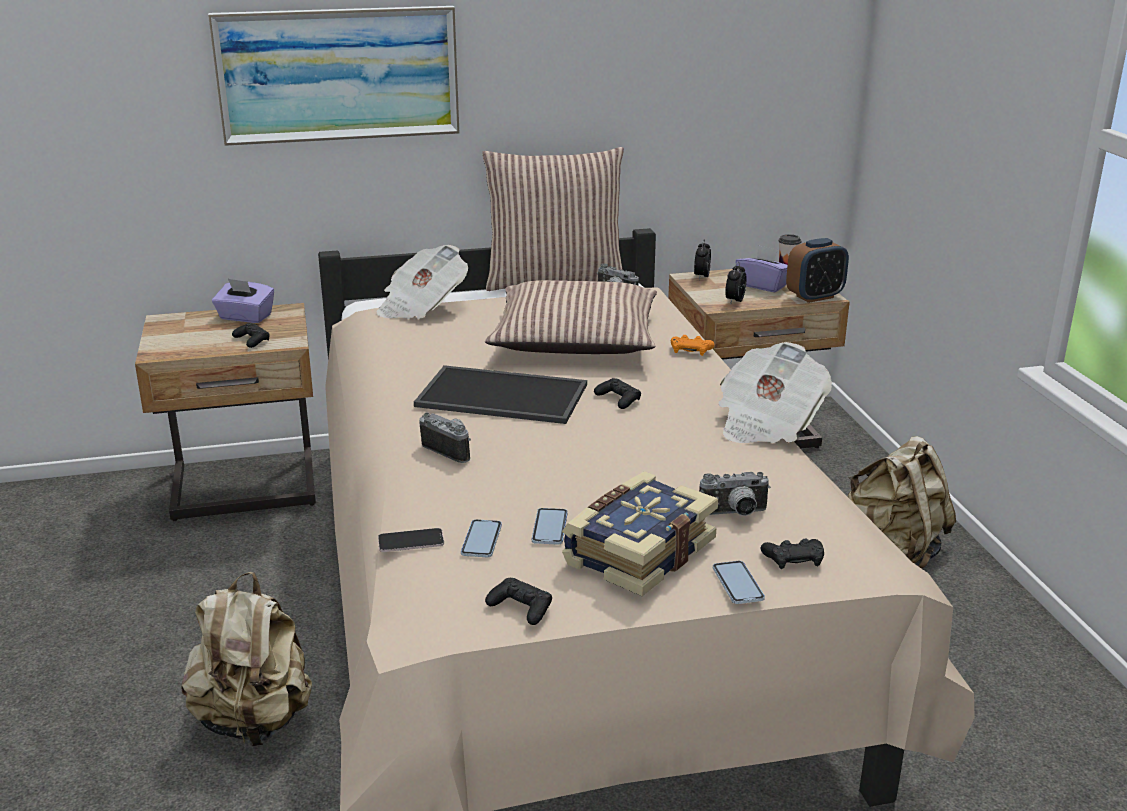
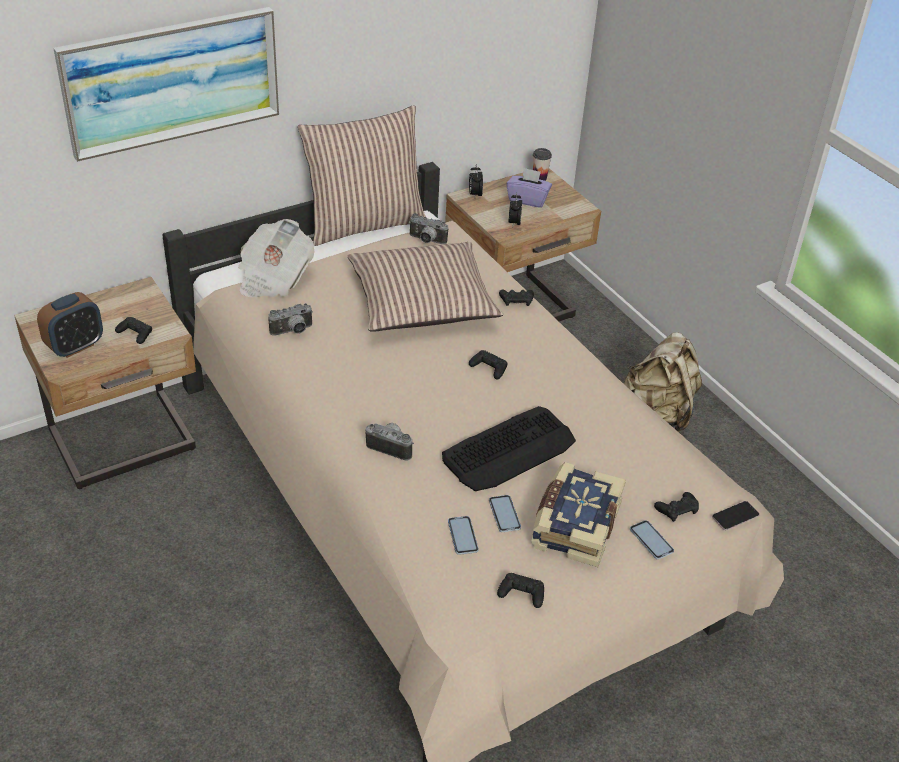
camera: 20 degrees left, 15 degrees up
beige backpack [181,572,312,747] -> none
purple tissue box [212,279,274,323] -> none
phone [378,528,444,552] -> phone moved to [712,501,760,530]
tray [414,365,587,424] -> none
orange game controller [671,335,715,356] -> black game controller [499,290,534,306]
camera [699,472,770,516] -> camera moved to [268,303,313,336]
newspaper [718,342,832,443] -> none
alarm clock [786,238,849,303] -> alarm clock moved to [37,292,103,358]
none -> keyboard [442,406,576,491]

